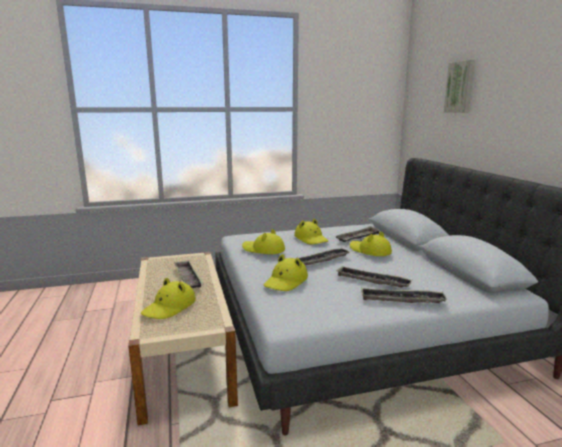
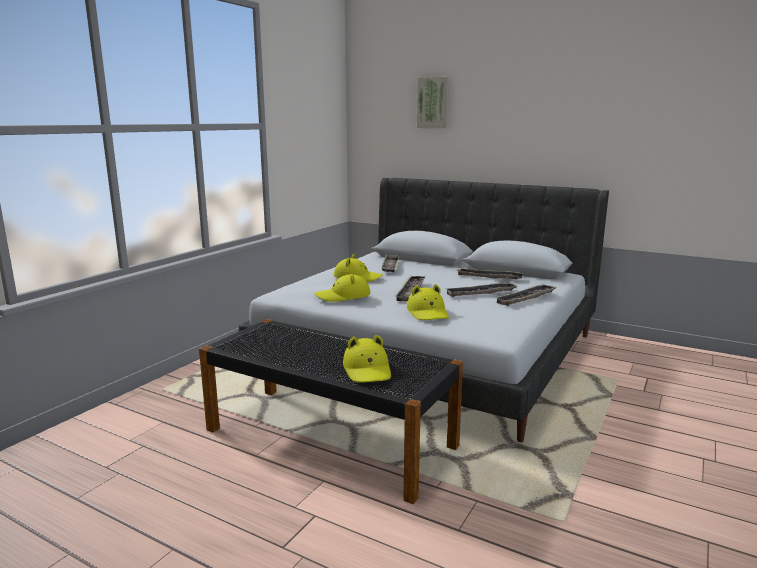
camera: 45 degrees left, 0 degrees up
beige bench [128,252,238,425] -> black bench [199,319,463,504]
tray [174,261,204,288] -> tray moved to [456,268,524,279]
yellow hat [350,231,392,256] -> none

